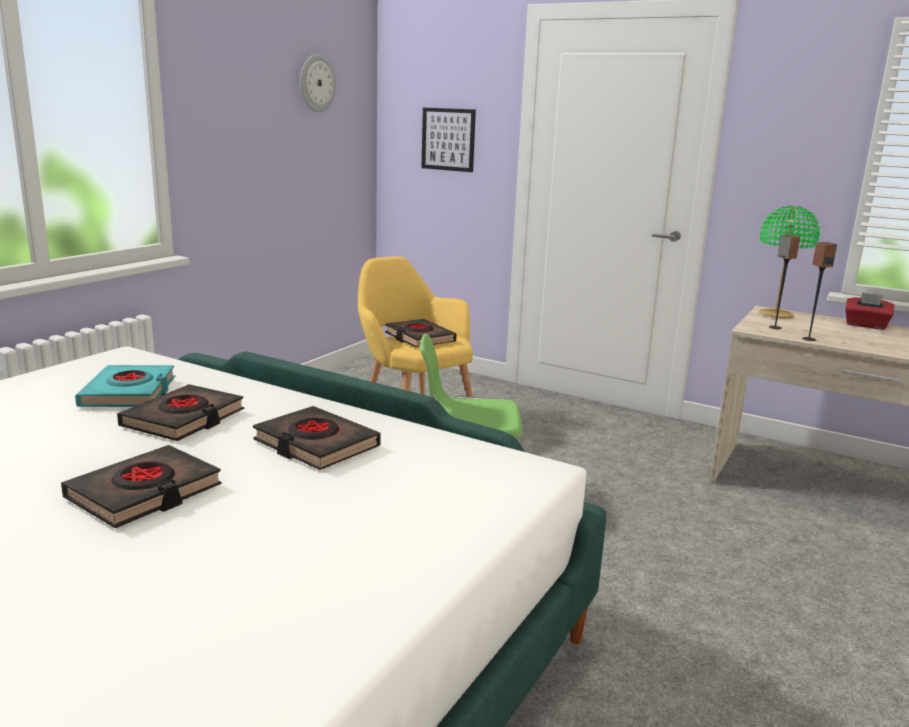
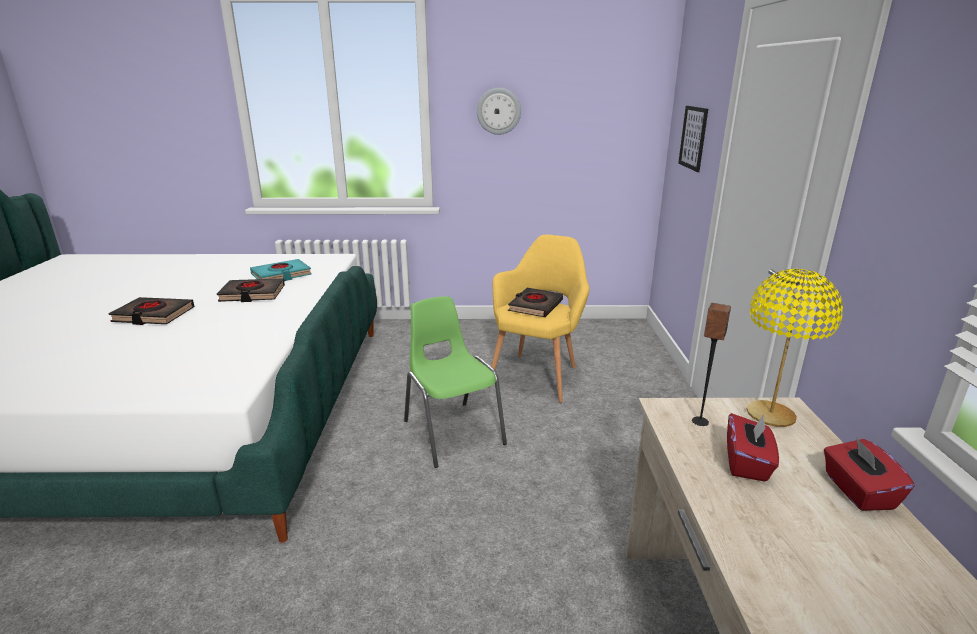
camera: 60 degrees right, 5 degrees up
black book [253,406,381,470] -> none
wall clock [300,54,336,112] -> wall clock moved to [477,88,521,135]
green table lamp [759,206,820,318] -> yellow table lamp [746,269,843,427]
speaker [802,242,837,341] -> none
none -> red tissue box [727,413,779,482]

